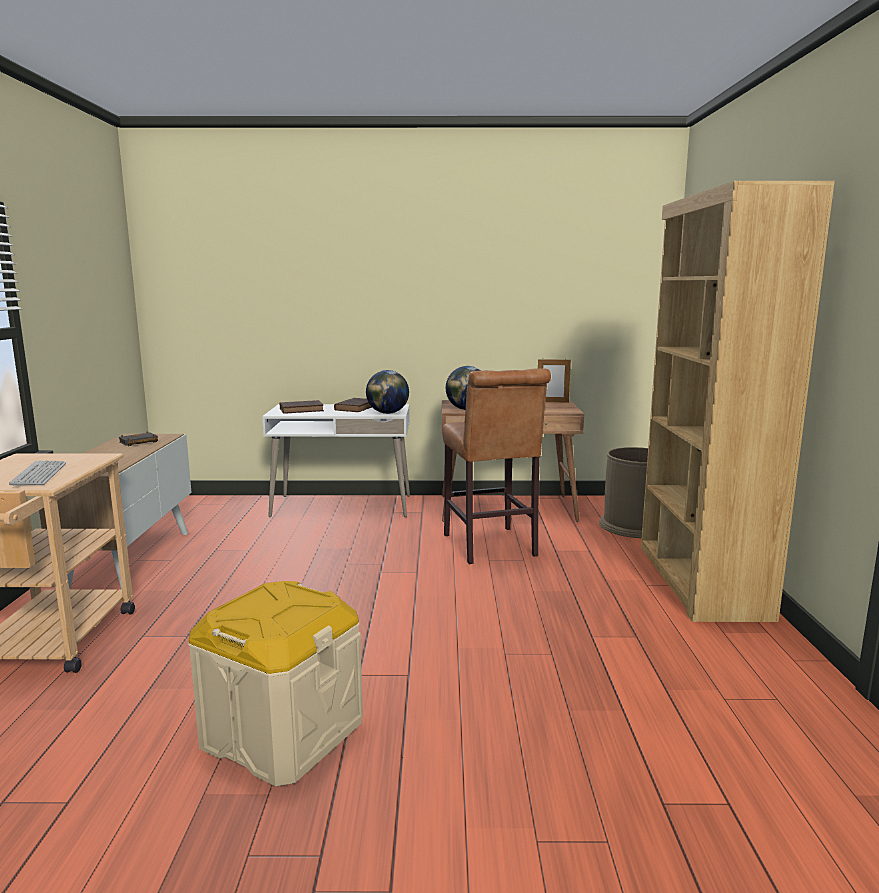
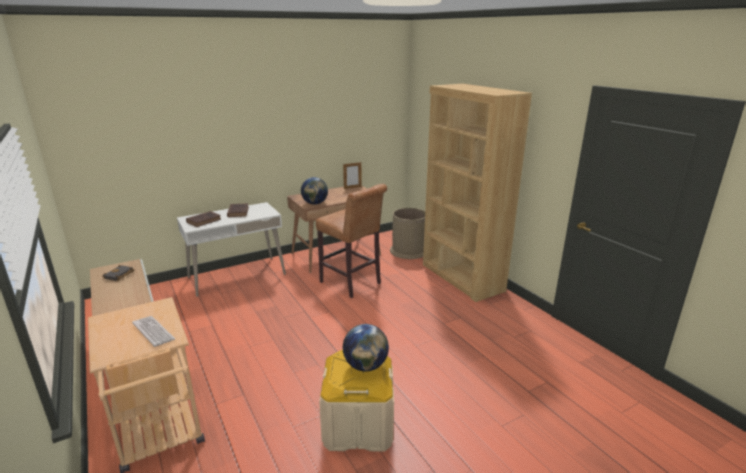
camera: 30 degrees left, 10 degrees up
globe [366,370,409,414] -> globe moved to [343,324,389,372]

